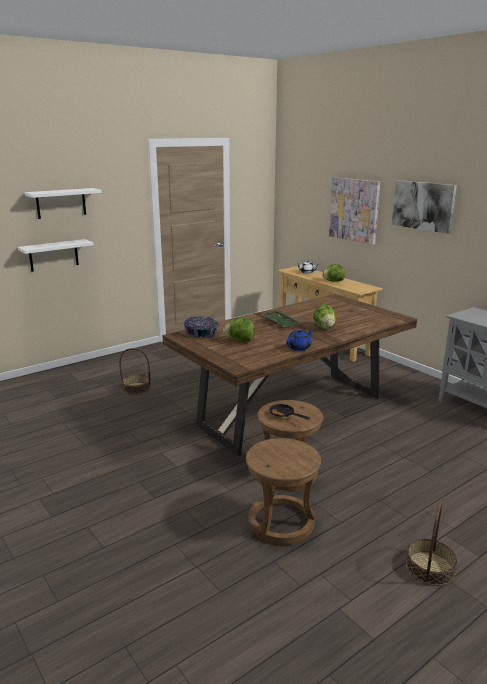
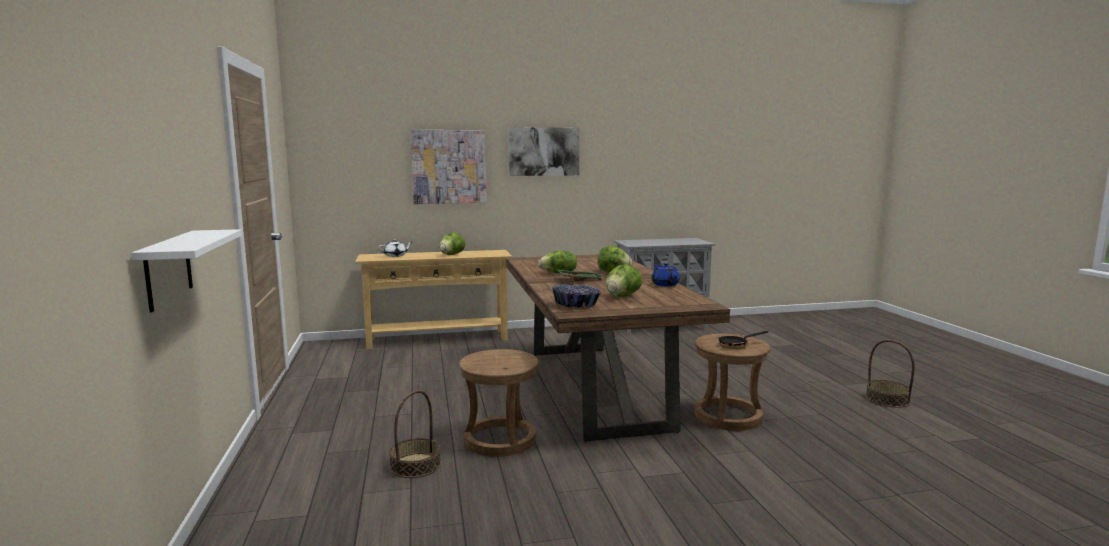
camera: 65 degrees left, 10 degrees down
white shelf [25,188,102,219] -> none
brown stool [246,438,321,545] -> brown stool moved to [459,349,539,457]
none -> lettuce [538,251,577,273]

